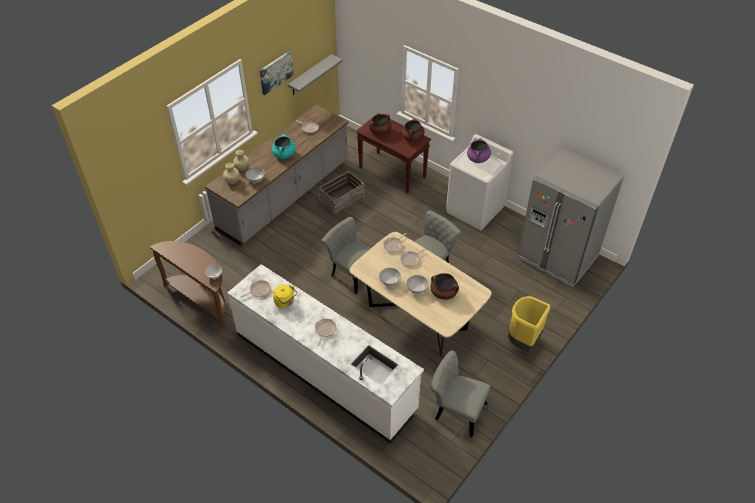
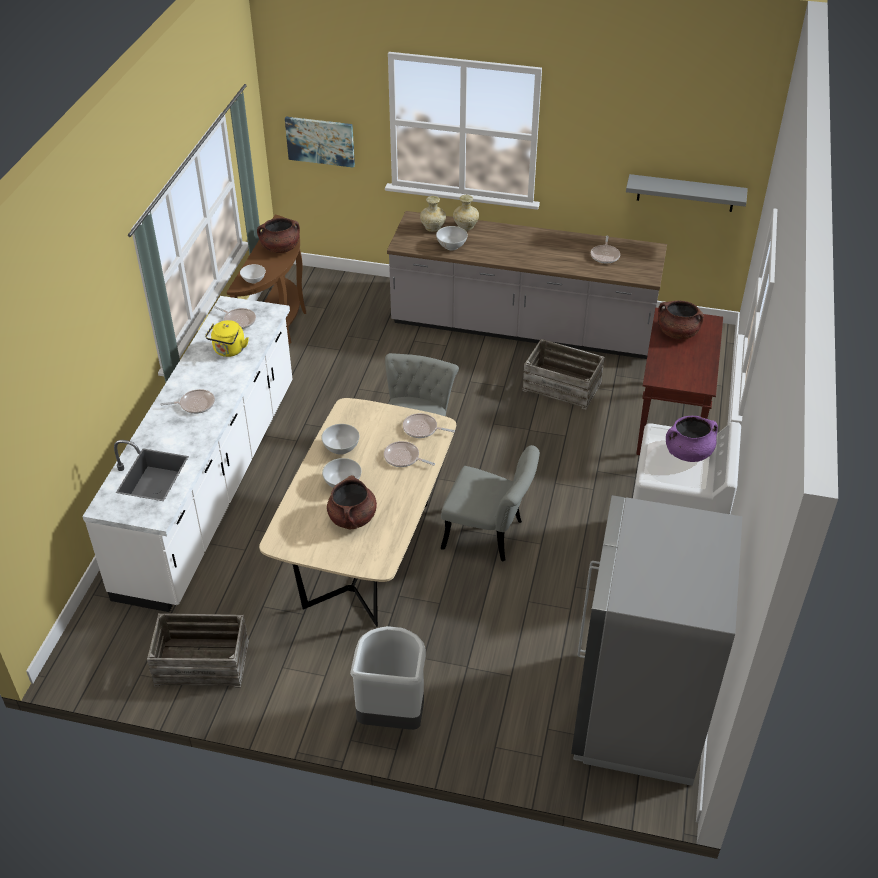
camera: 65 degrees right, 5 degrees down
picture [260,51,294,95] -> picture moved to [285,117,355,168]
turquoise cooking pot [272,134,295,159] -> none
brown cooking pot [402,119,425,142] -> brown cooking pot moved to [257,218,300,253]
grey chair [430,351,490,437] -> crate [147,613,249,688]
yellow trash can [508,296,550,352] -> grey trash can [350,626,426,730]

